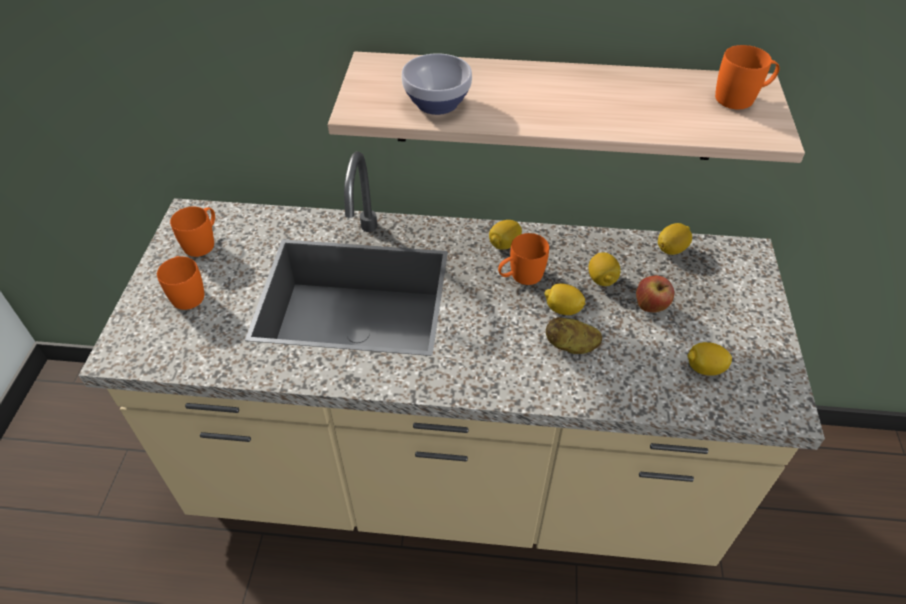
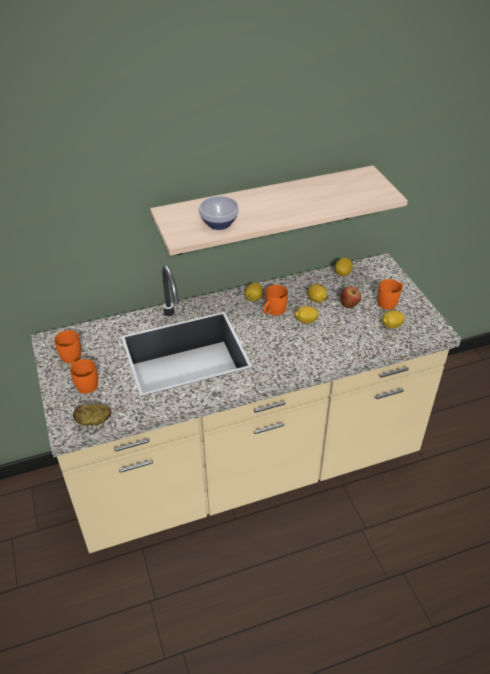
camera: 25 degrees left, 5 degrees down
potato [546,317,602,354] -> potato moved to [73,404,111,426]
orange mug [715,45,779,109] -> orange mug moved to [378,279,403,310]

